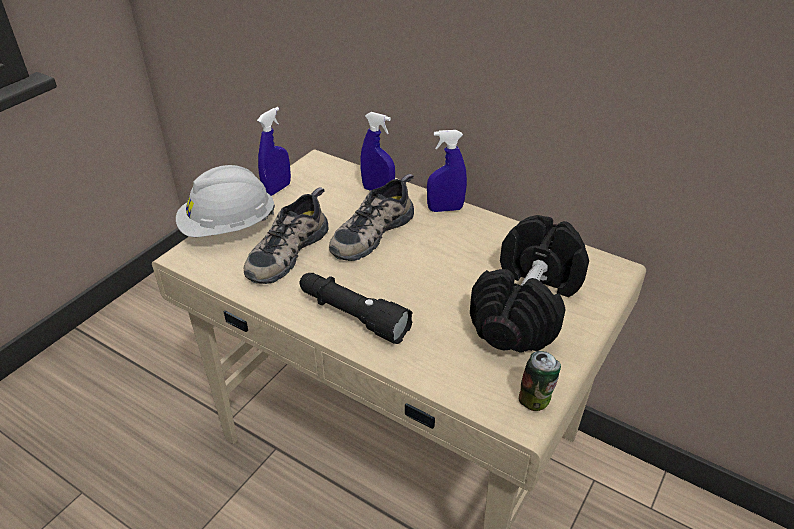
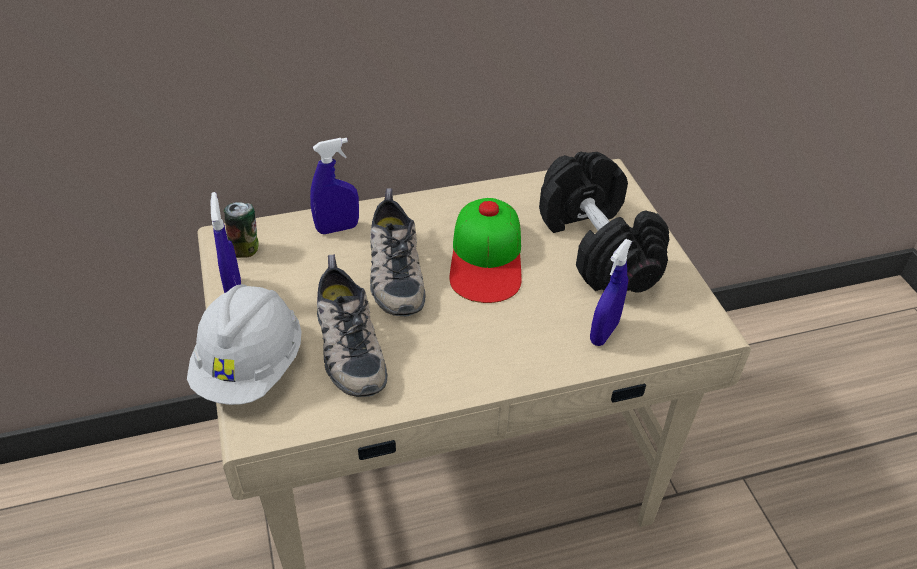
camera: 50 degrees left, 5 degrees up
black flashlight [299,273,413,344] -> none
blue spray bottle [427,130,467,212] -> blue spray bottle moved to [590,239,632,346]
can [519,351,561,411] -> can moved to [224,202,258,258]
none -> cap [449,198,522,303]

